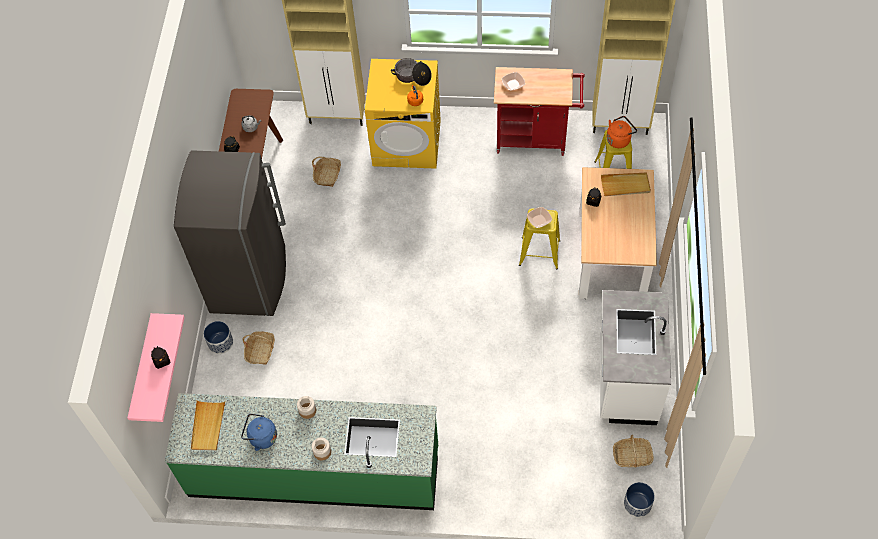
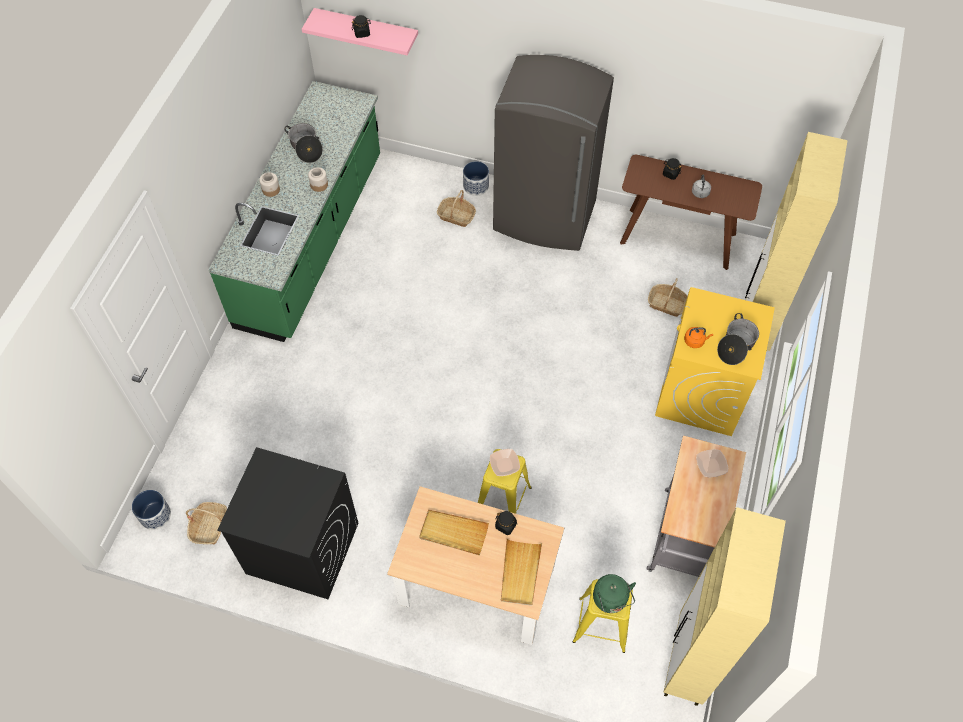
camera: 100 degrees right, 0 degrees up
beige tray [191,400,225,451] -> beige tray moved to [419,510,489,555]
blue kettle [241,414,277,451] -> cooking pot [285,123,323,163]
red cart [494,67,585,156] -> grey cart [647,436,746,577]
white counter [600,290,671,425] -> black washing machine [217,447,358,599]
orange kettle [607,116,637,148] -> green kettle [593,574,636,613]

